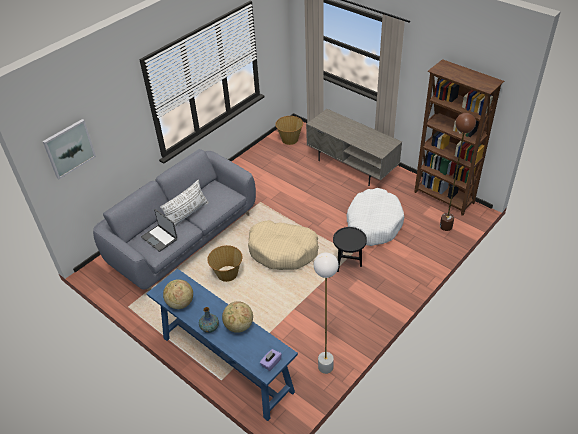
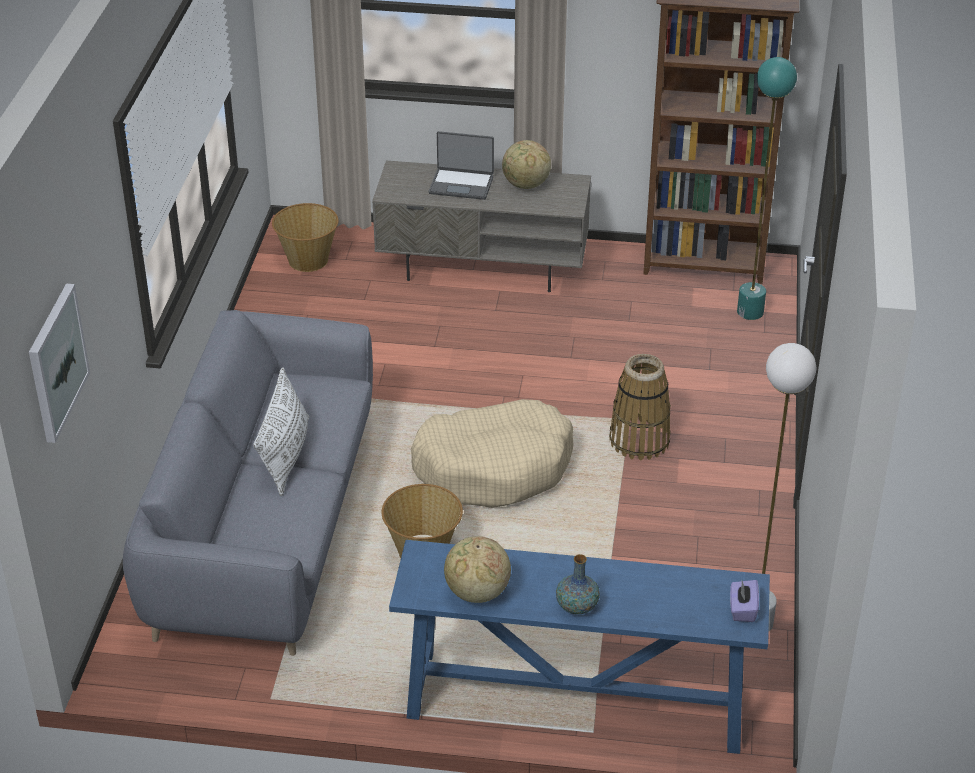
camera: 35 degrees left, 5 degrees down
laptop [141,209,177,252] -> laptop moved to [429,131,494,200]
globe [222,302,253,333] -> globe moved to [502,140,551,189]
black side table [333,227,367,272] -> basket [609,354,671,461]
white dog bed [347,188,404,246] -> none
brown floor lamp [440,113,476,231] -> turquoise floor lamp [737,57,797,320]

